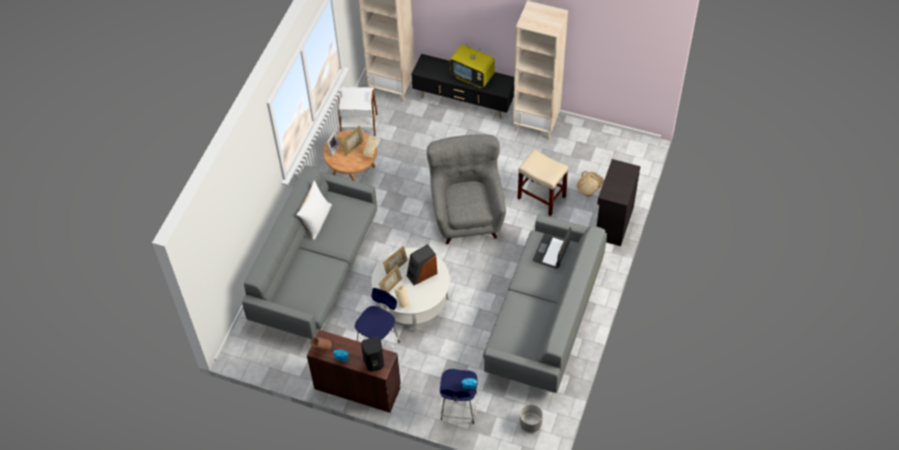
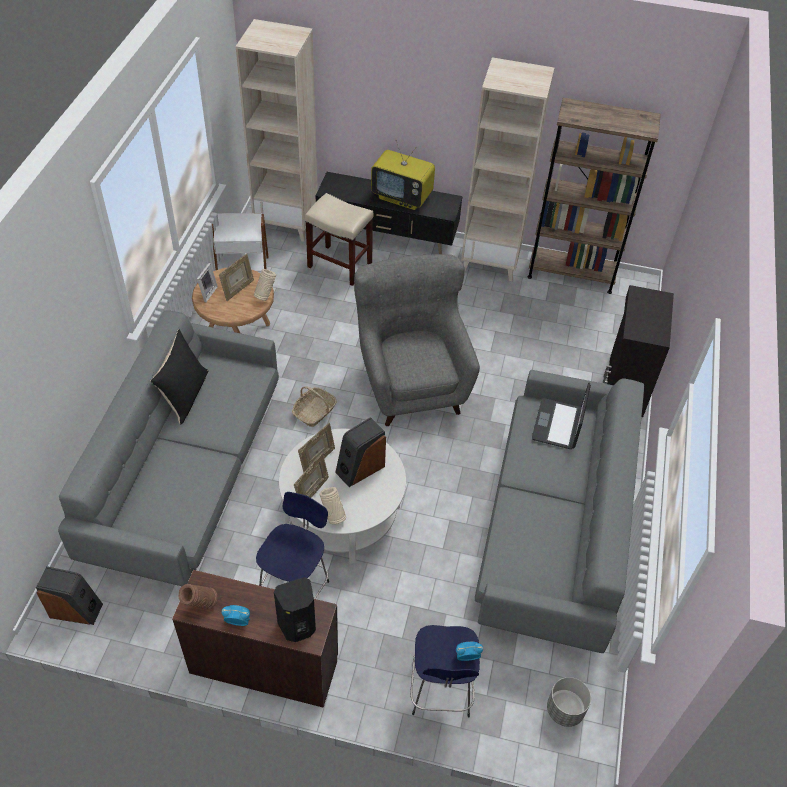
camera: 10 degrees left, 5 degrees down
white pillow [296,180,332,240] -> black pillow [150,329,209,425]
beige stool [517,149,569,216] -> beige stool moved to [305,193,373,286]
basket [576,171,604,197] -> basket moved to [292,386,337,427]
none -> speaker [36,566,103,625]
none -> brown bookcase [527,98,661,294]

